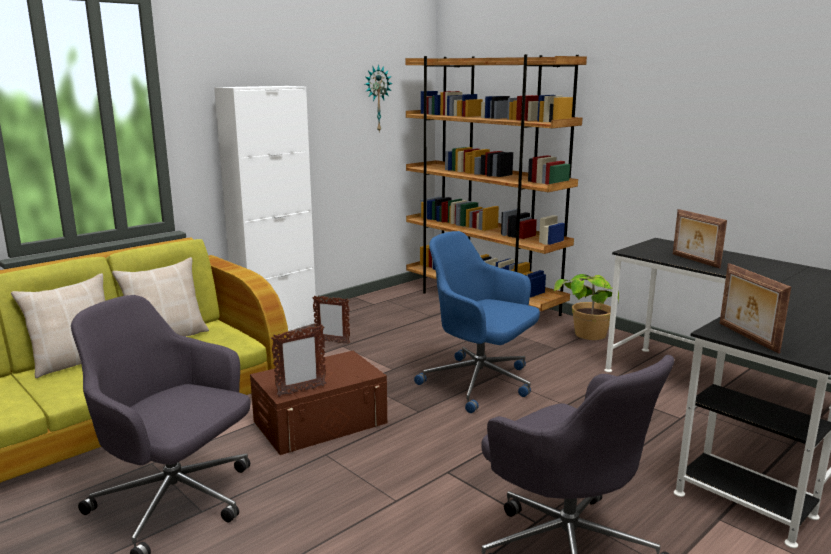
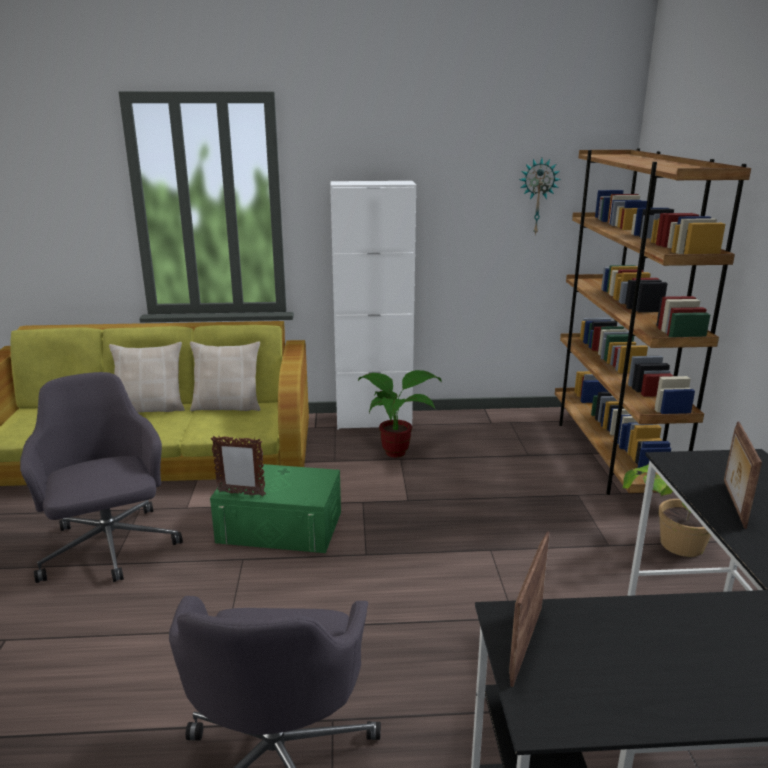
camera: 40 degrees right, 5 degrees up
brown storage box [250,351,387,455] -> green storage box [210,464,341,553]
picture frame [312,295,350,344] -> potted plant [358,370,442,457]
blue office chair [414,231,540,413] -> none

